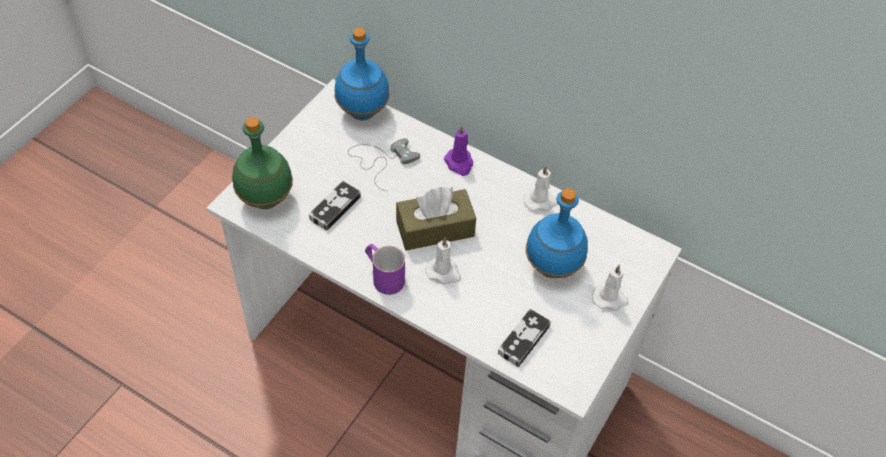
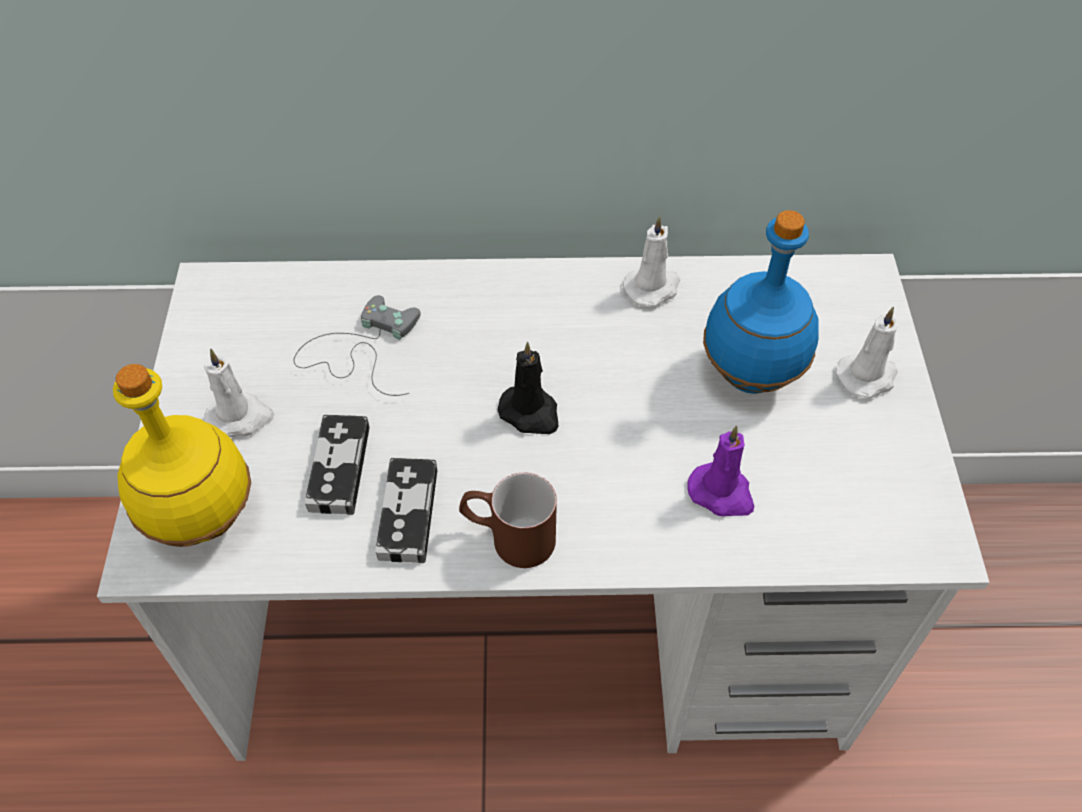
camera: 30 degrees left, 0 degrees up
green bottle [232,117,293,209] -> yellow bottle [113,364,251,547]
blue bottle [334,28,390,120] -> none
purple mug [365,244,405,295] -> brown mug [459,473,557,568]
brown tissue box [396,187,476,251] -> black candle [498,342,559,434]
white candle [426,237,461,284] -> white candle moved to [204,348,275,437]
purple candle [444,125,473,176] -> purple candle moved to [687,426,754,516]
game controller [498,309,551,367] -> game controller moved to [376,458,437,563]

